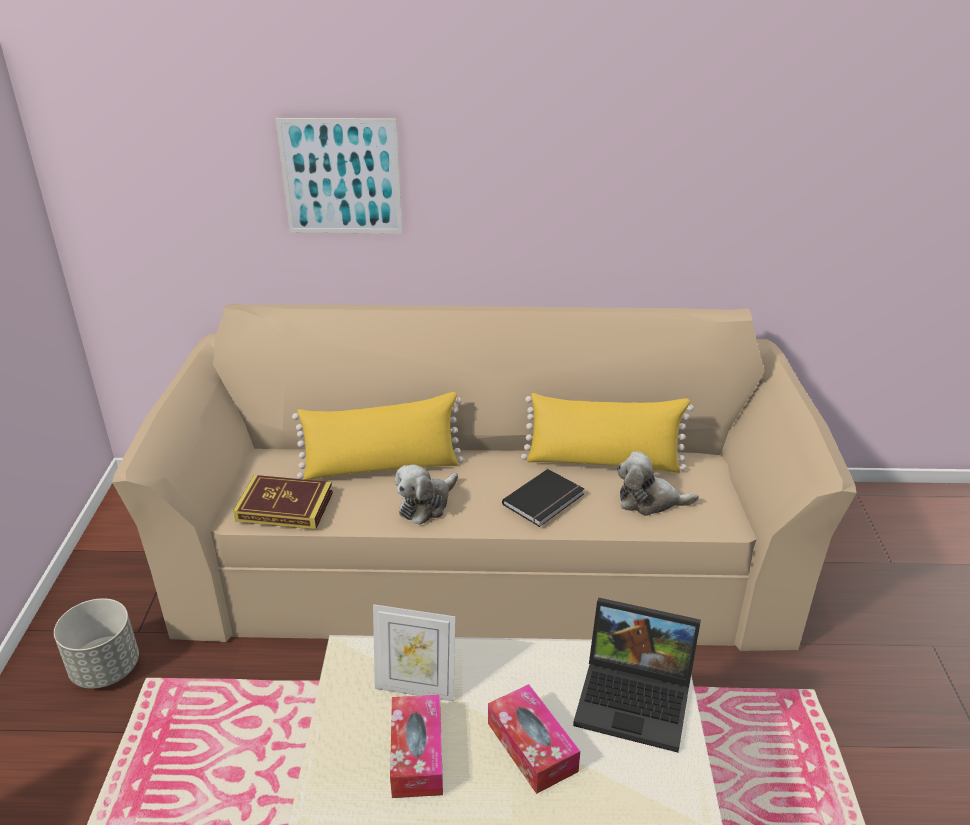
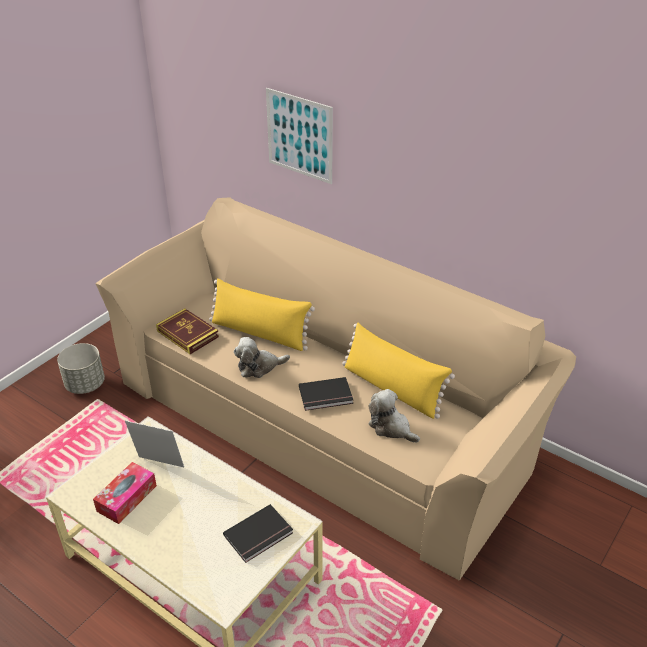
camera: 35 degrees right, 5 degrees up
picture frame [373,604,456,701] -> picture frame turned 150 degrees clockwise [125,421,184,467]
tissue box [488,684,580,794] -> none
laptop [573,598,701,752] -> black book [223,504,293,563]

